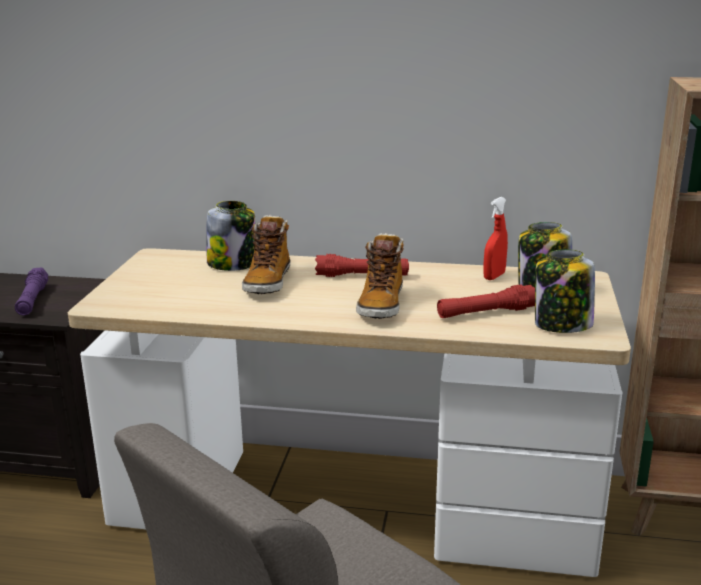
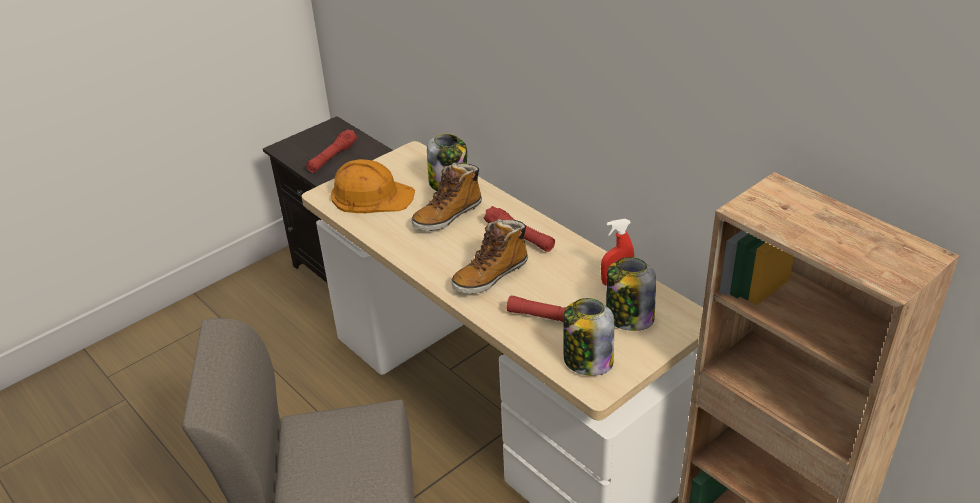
camera: 40 degrees right, 15 degrees up
purple flashlight [15,268,48,315] -> red flashlight [306,129,357,173]
none -> orange hard hat [331,159,415,213]

